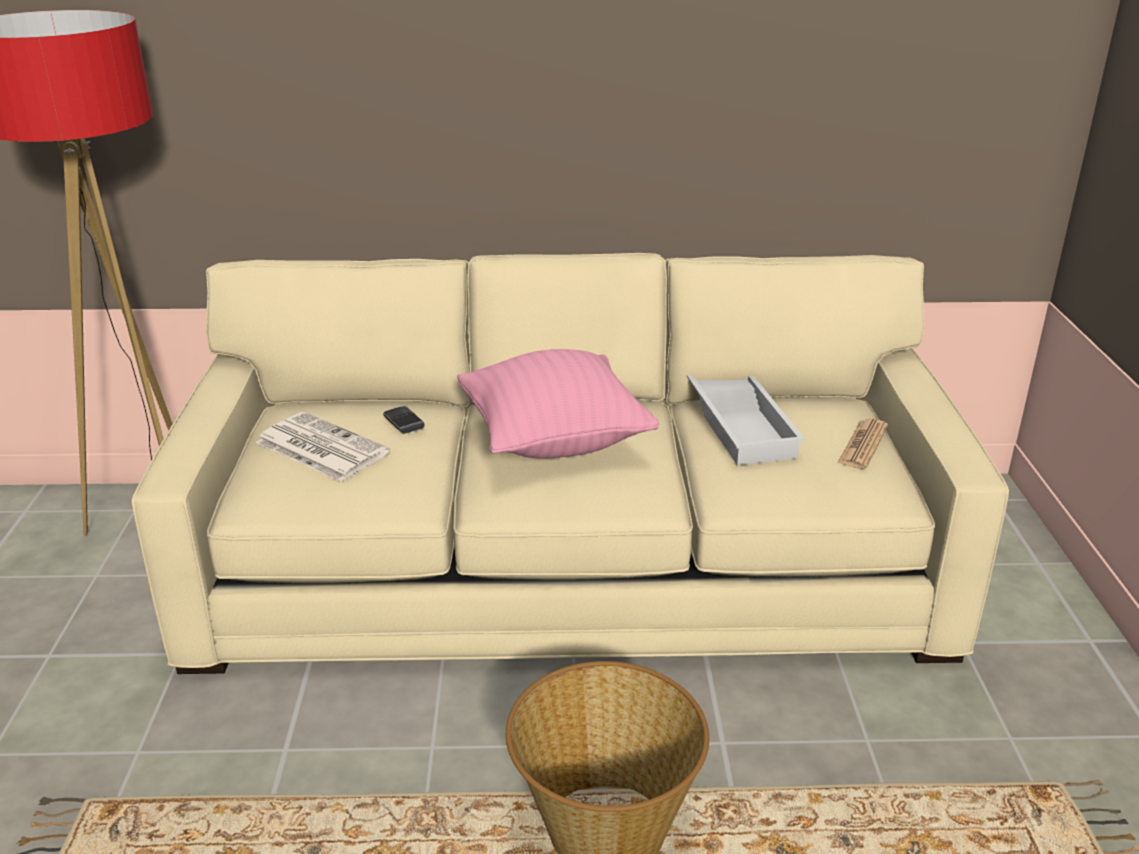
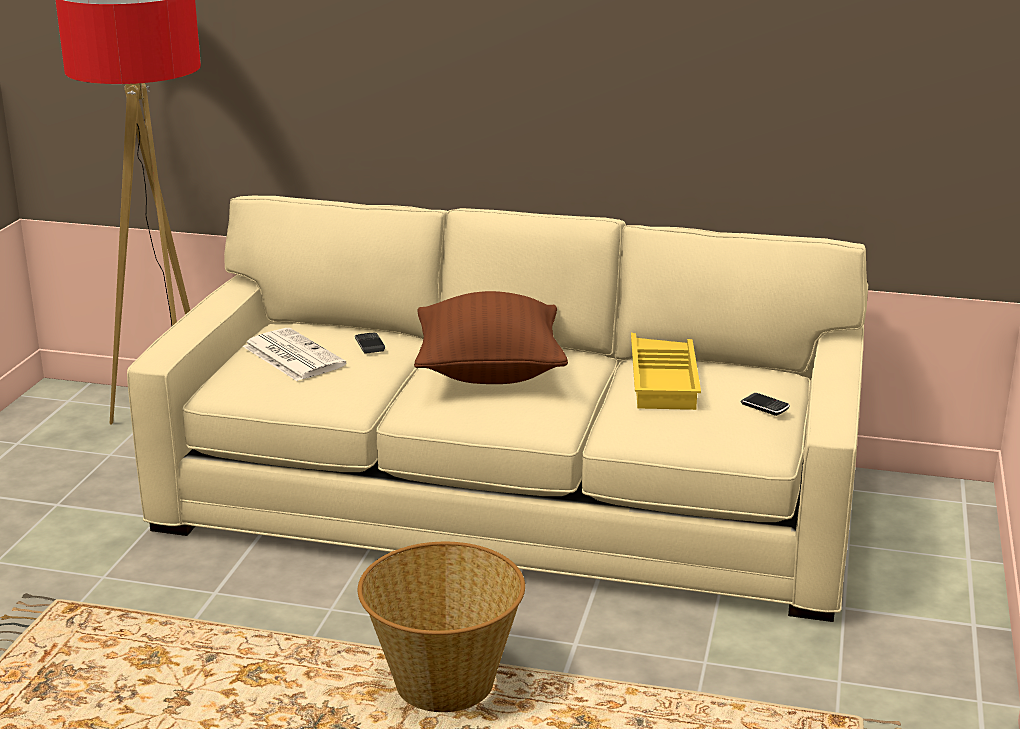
camera: 15 degrees right, 5 degrees down
pink pillow [457,349,659,459] -> brown pillow [414,291,568,384]
white tray [687,375,805,465] -> yellow tray [631,333,701,410]
newspaper [837,418,888,469] -> phone [741,393,790,416]

